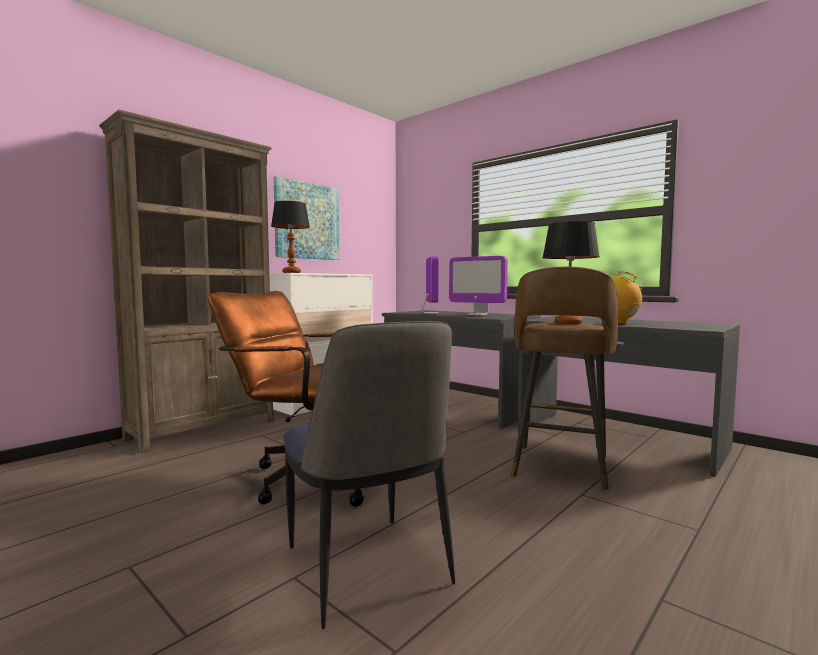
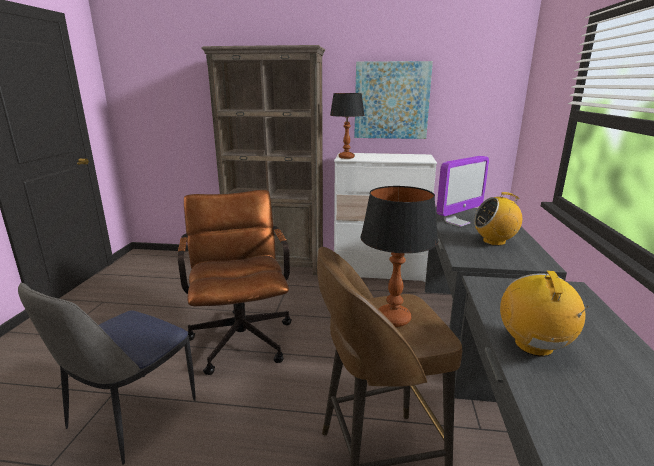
camera: 55 degrees right, 15 degrees up
monitor [449,256,508,315] -> radio [473,192,522,246]

